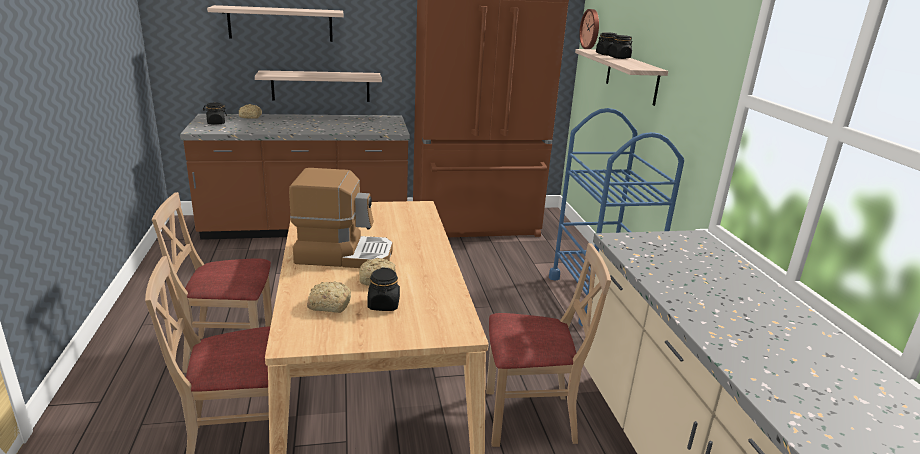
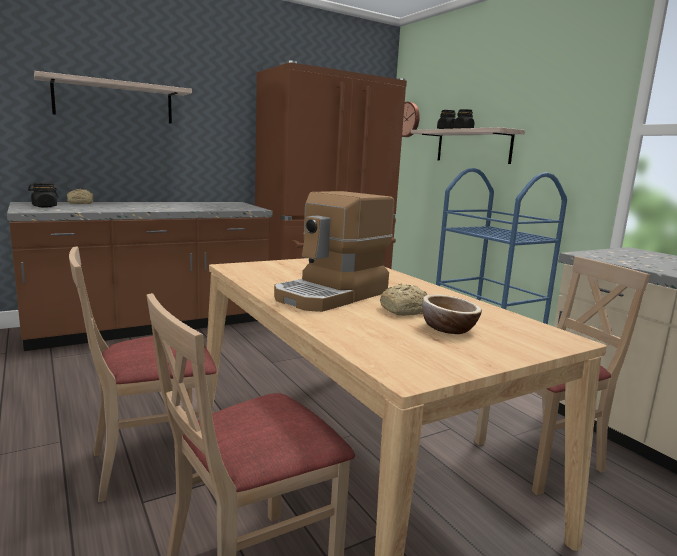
camera: 20 degrees left, 10 degrees down
shelf [255,70,382,102] -> none
coffee machine [289,168,393,268] -> coffee machine turned 150 degrees clockwise [274,191,394,312]
bread [307,281,351,313] -> none
black jar [367,268,400,311] -> bowl [422,294,482,334]

